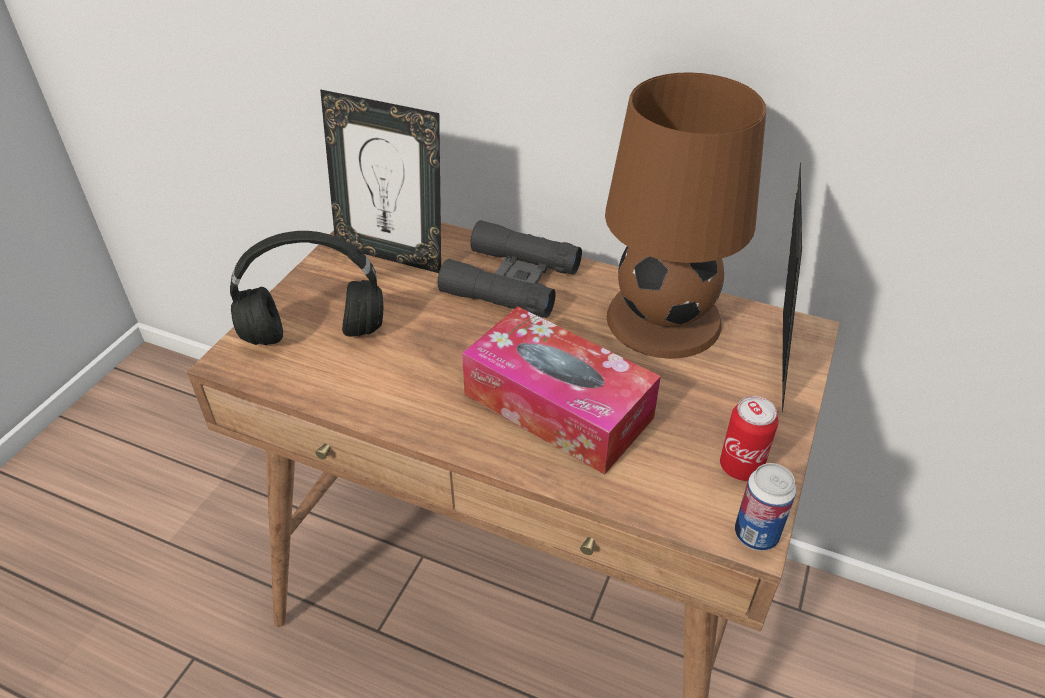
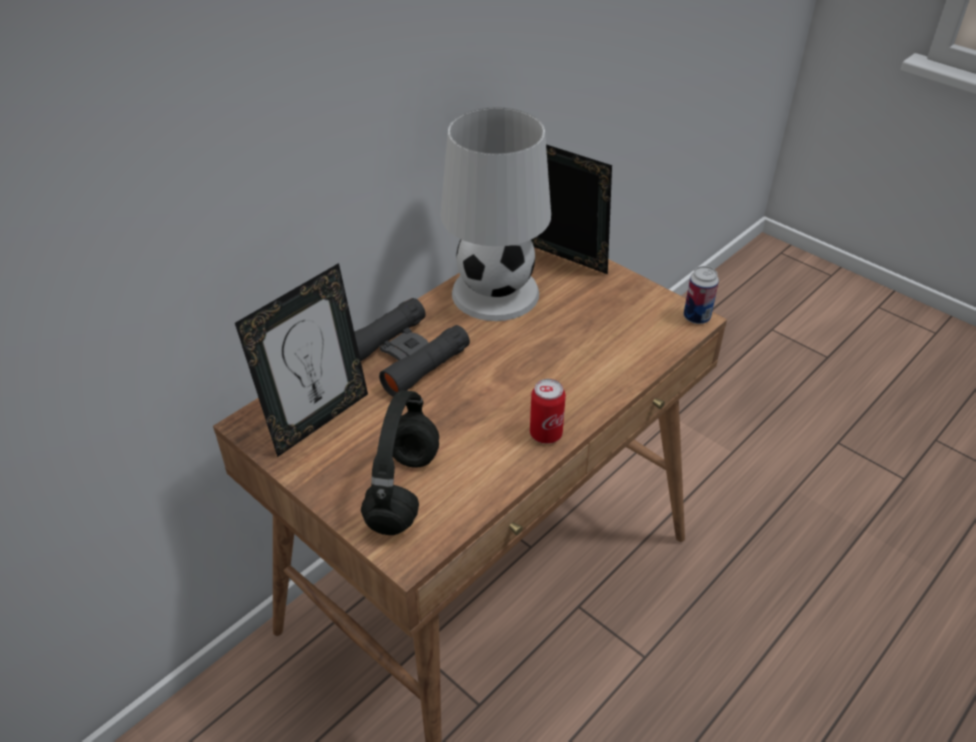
camera: 70 degrees left, 0 degrees up
tissue box [462,306,661,475] -> none
brown table lamp [605,72,766,359] -> white table lamp [440,107,551,321]
can [720,396,778,481] -> can moved to [530,379,566,444]

